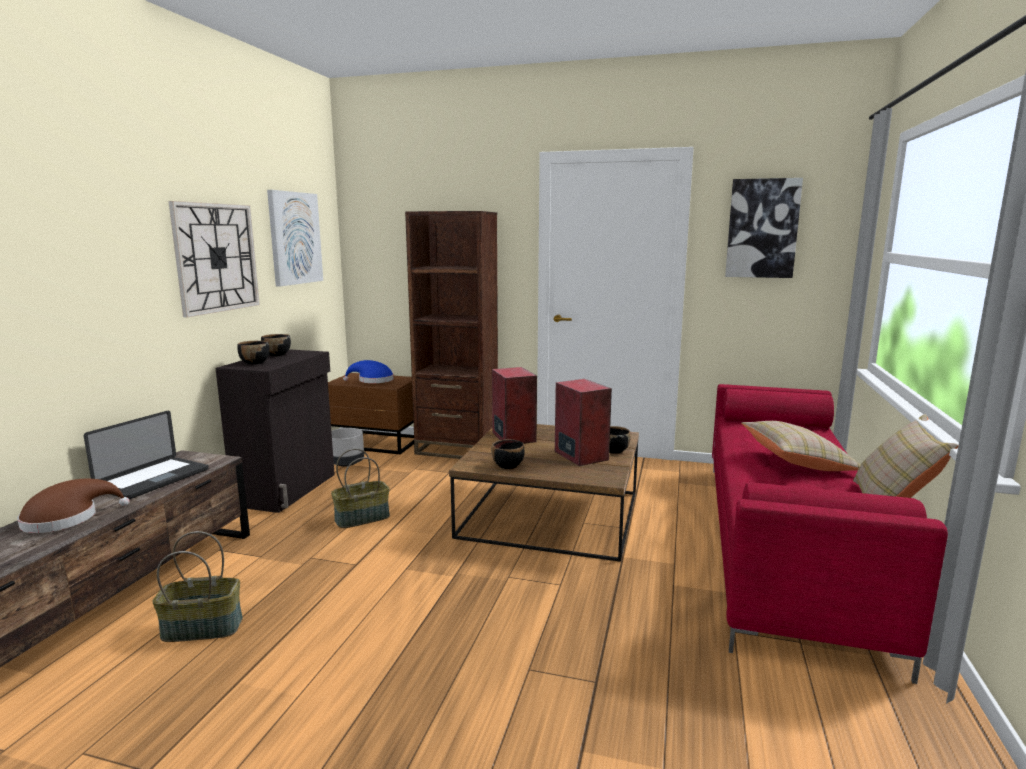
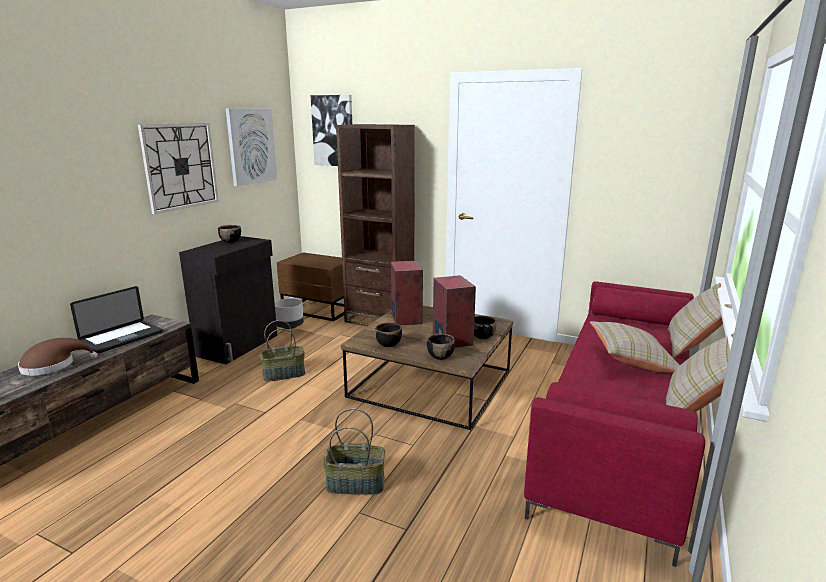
camera: 10 degrees right, 5 degrees up
basket [152,531,243,642] -> basket moved to [323,408,385,495]
black bowl [237,341,270,364] -> black bowl moved to [427,334,455,360]
blue hat [343,360,394,383] -> none
picture [725,178,803,278] -> picture moved to [311,95,352,166]
none -> beige pillow [668,283,732,358]

